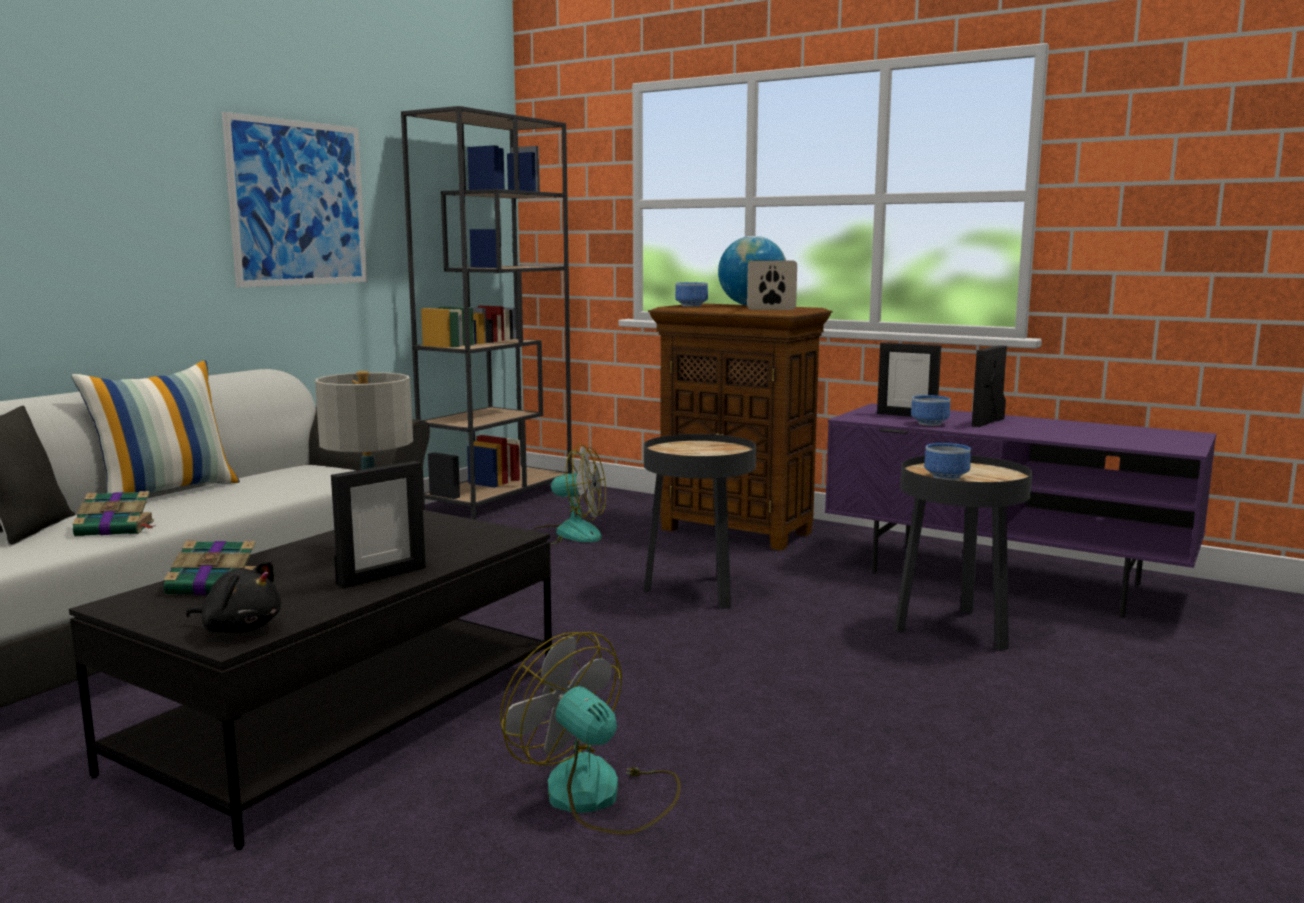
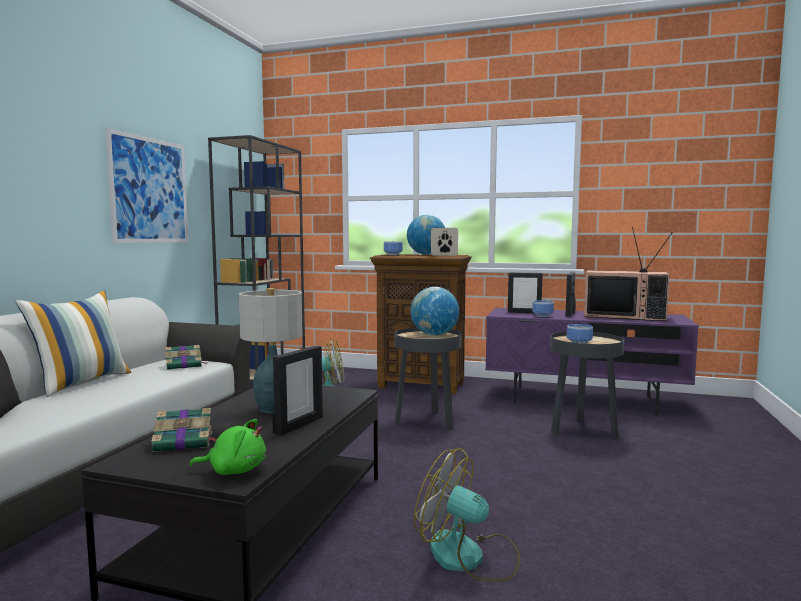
camera: 15 degrees left, 5 degrees down
book [73,491,154,536] -> book moved to [165,345,208,370]
black plush toy [186,561,281,633] -> green plush toy [189,419,266,475]
none -> globe [410,287,459,335]
none -> television [584,227,673,321]

